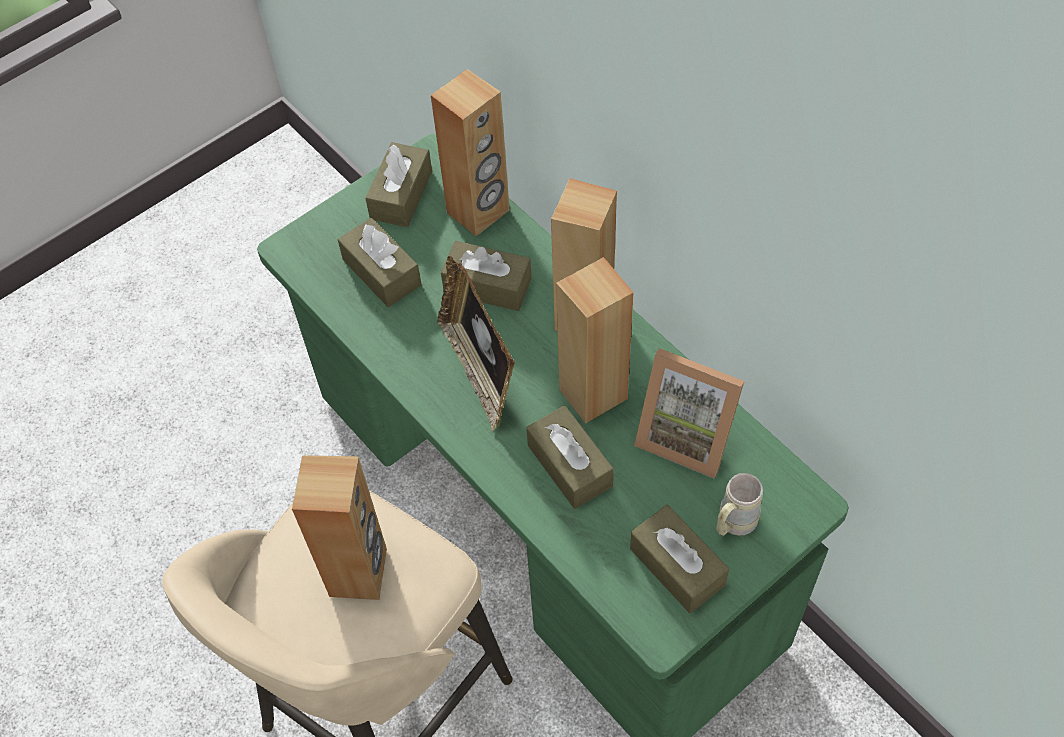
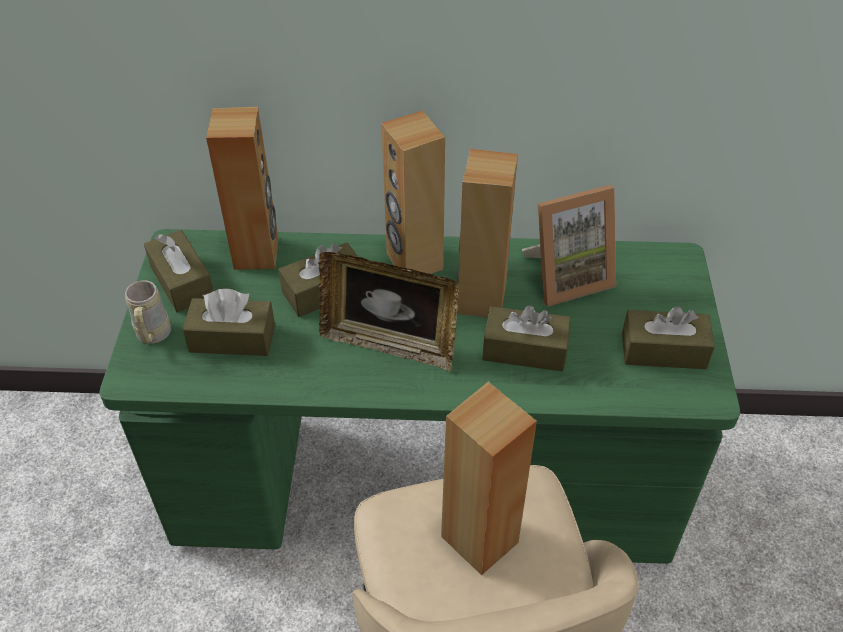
camera: 50 degrees left, 10 degrees down
beige mug [716,473,763,536] -> beige mug moved to [125,280,171,344]

